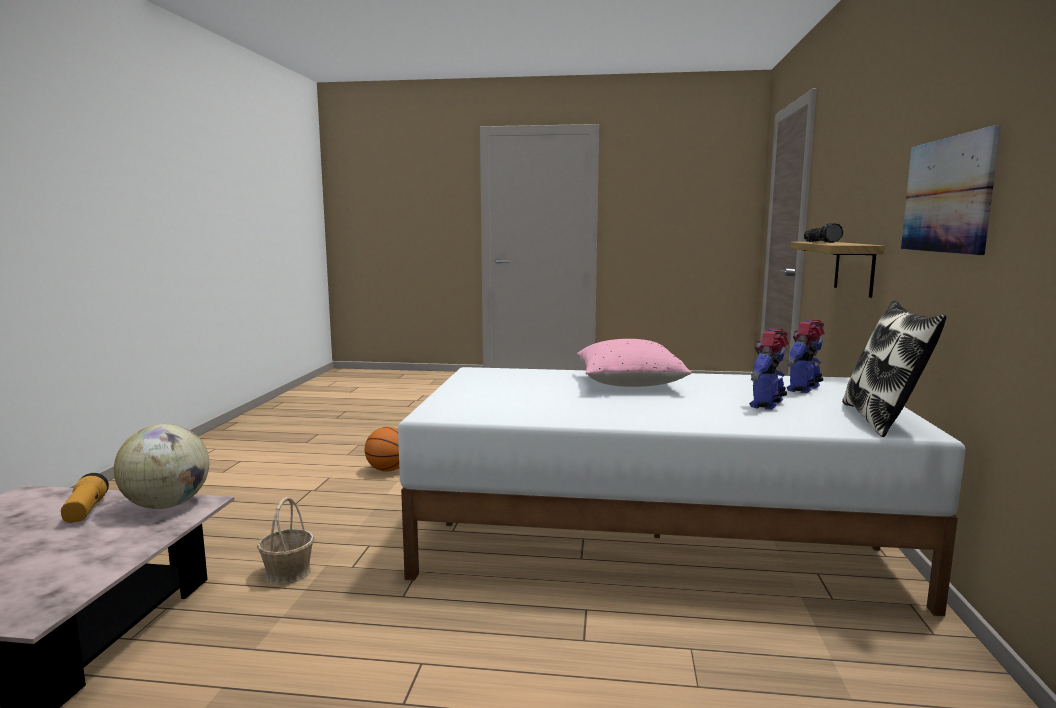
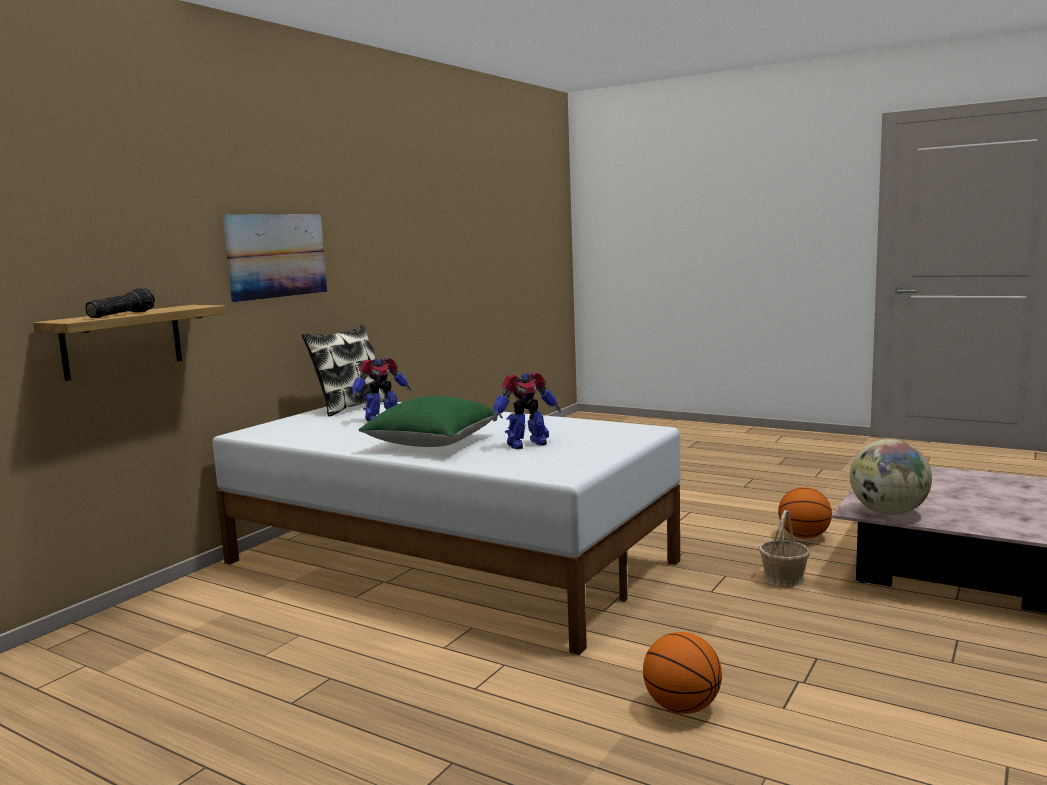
camera: 155 degrees left, 0 degrees up
flashlight [61,473,109,522] -> none
pink pillow [577,339,692,387] -> green pillow [359,396,495,447]
toy robot [786,319,825,393] -> toy robot moved to [492,372,561,449]
none -> basketball [778,487,832,539]

